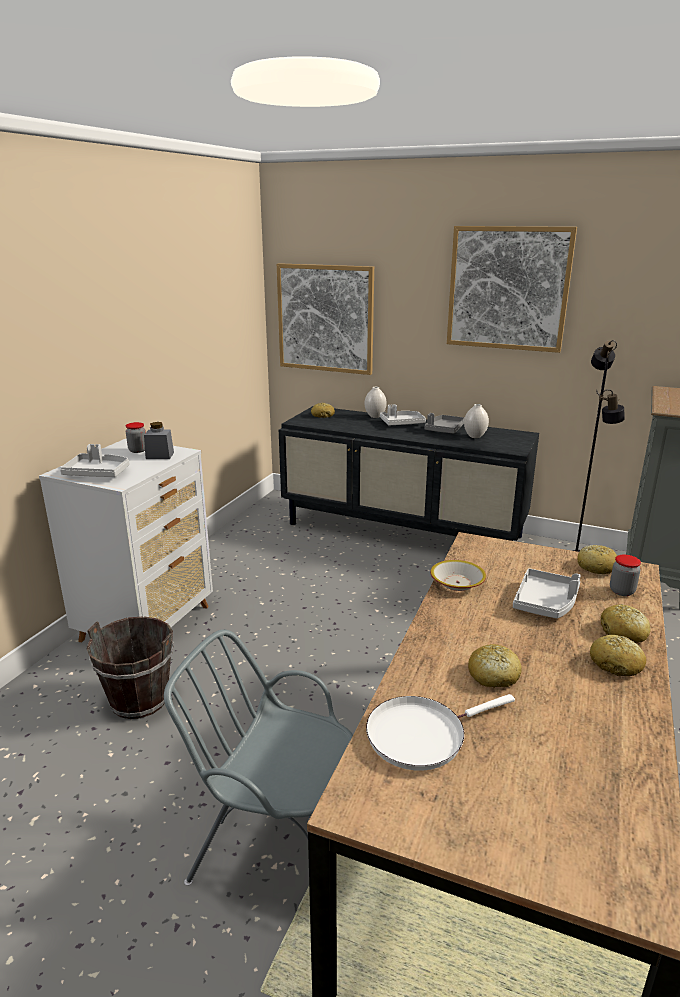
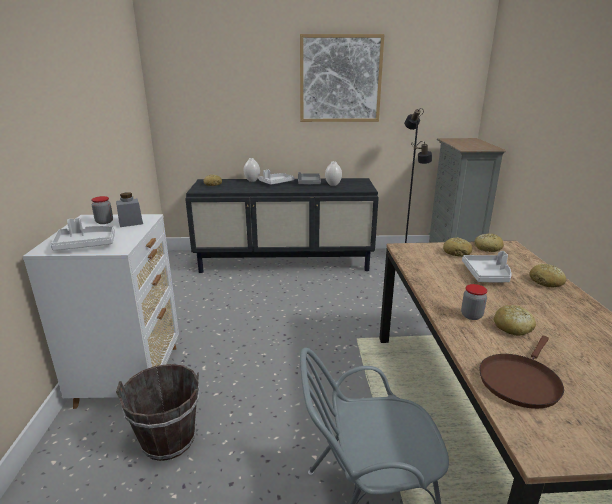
camera: 25 degrees left, 0 degrees up
picture [277,263,374,375] -> none
white frying pan [366,694,515,771] -> brown frying pan [479,336,564,409]
bowl [430,560,486,591] -> none
bread [590,635,646,676] -> bread moved to [443,237,472,257]
jar [610,555,641,596] -> jar moved to [461,284,487,320]

